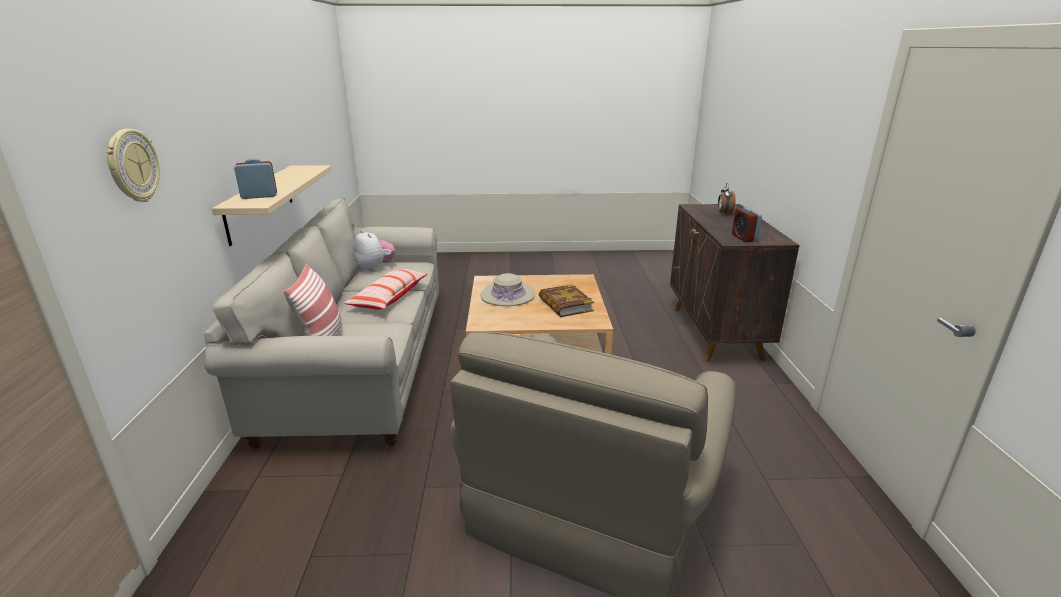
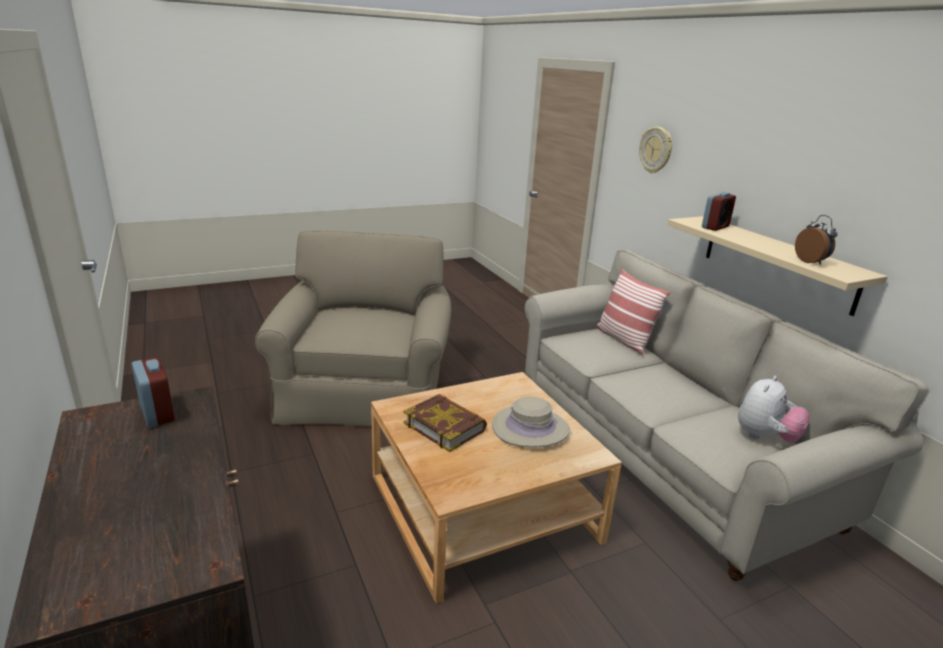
camera: 155 degrees right, 0 degrees up
pillow [344,269,428,310] -> none
plush toy [354,230,395,272] -> plush toy turned 75 degrees counterclockwise [738,376,810,442]
alarm clock [718,183,735,214] -> alarm clock moved to [795,215,838,265]

